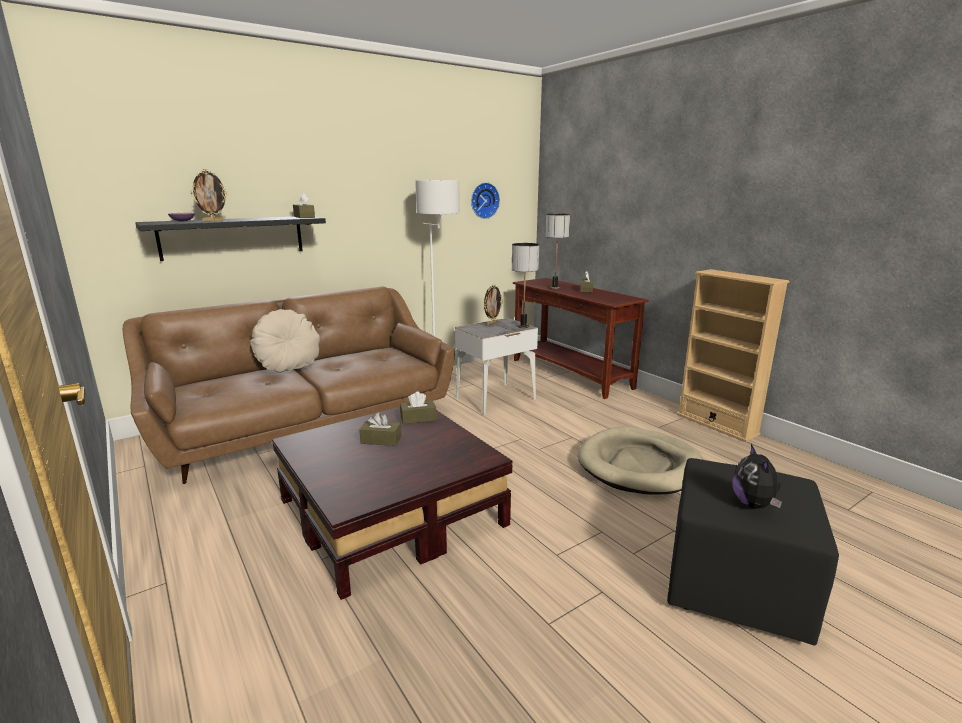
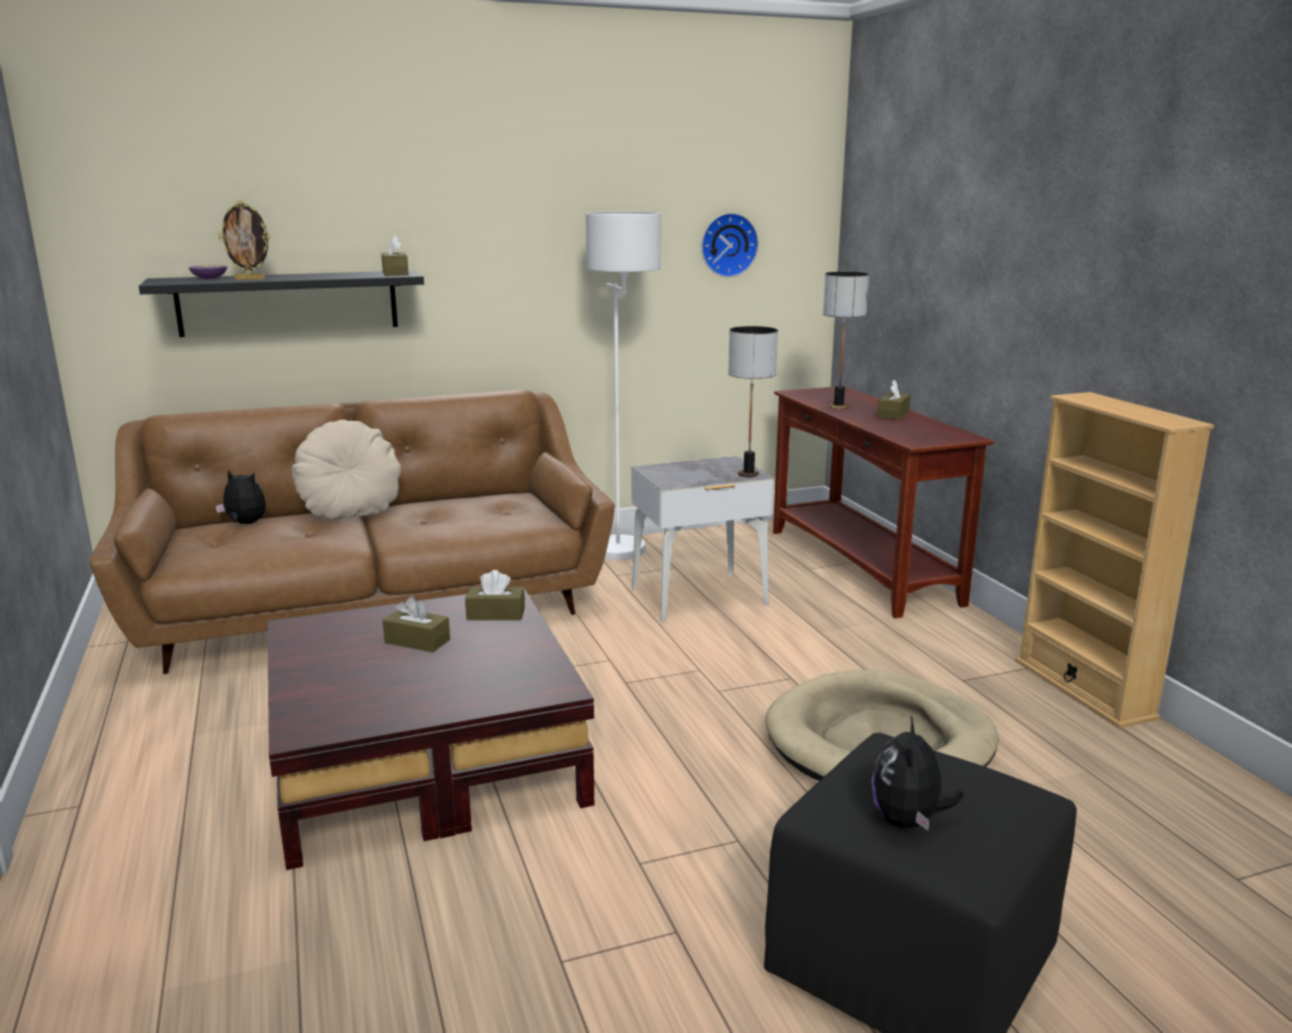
camera: 15 degrees right, 0 degrees up
picture frame [484,284,503,325] -> none
none -> plush toy [215,470,266,524]

